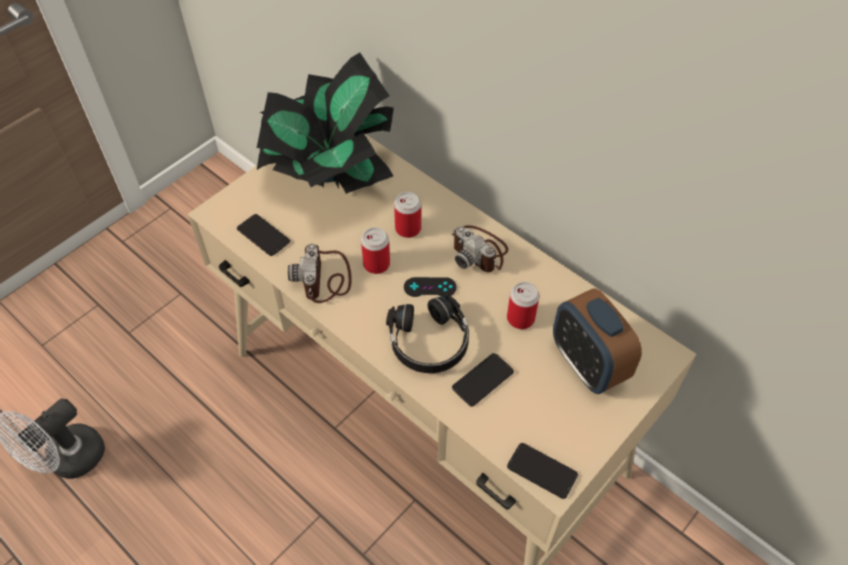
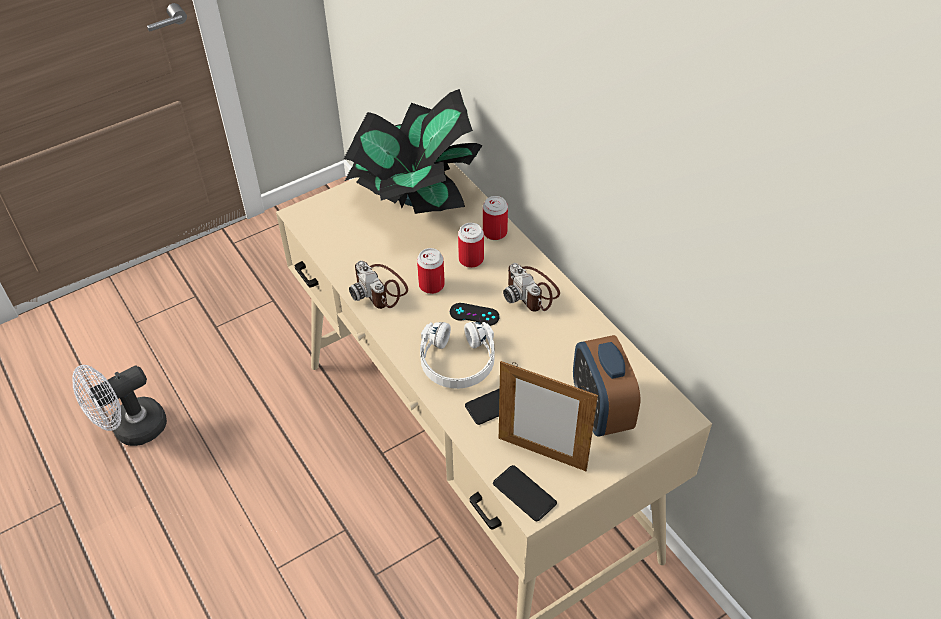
camera: 15 degrees right, 5 degrees down
phone [237,214,290,256] -> none
camera [288,243,352,303] -> camera turned 45 degrees counterclockwise [349,261,408,309]
black headphones [386,295,469,373] -> white headphones [420,322,495,389]
can [507,282,539,329] -> can moved to [483,196,508,240]
none -> picture frame [499,361,598,471]

